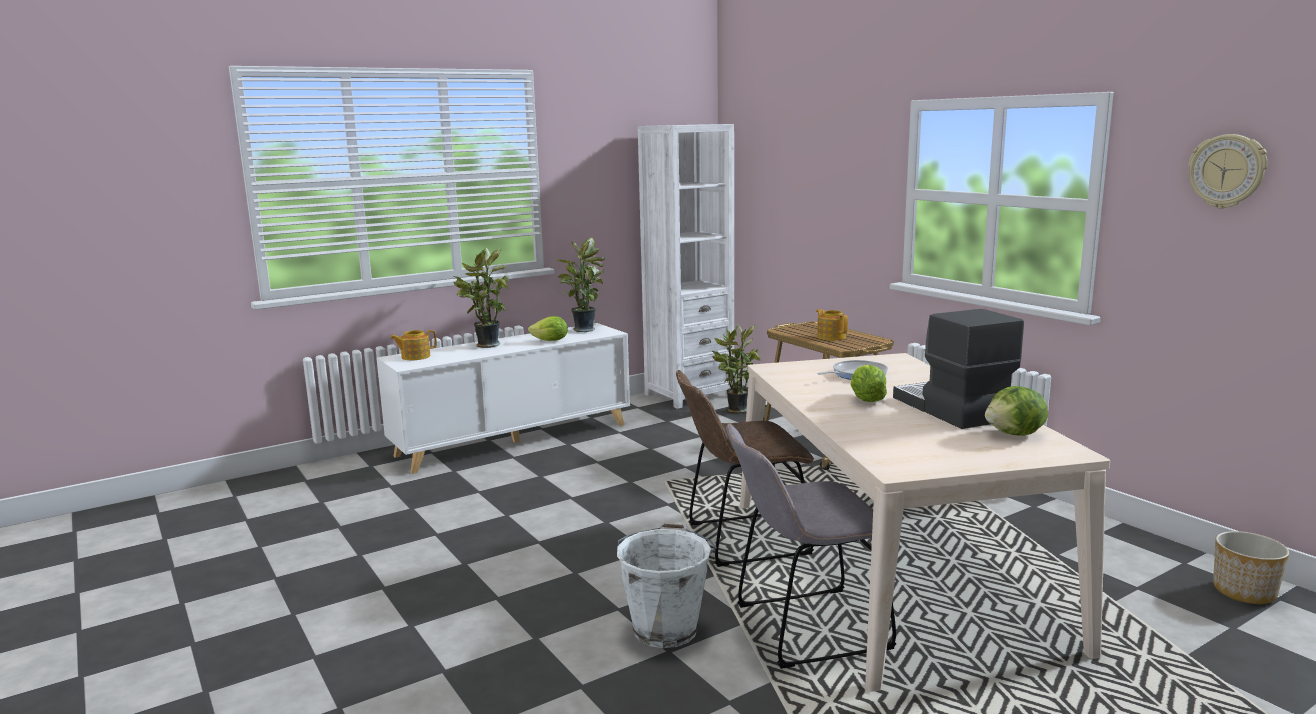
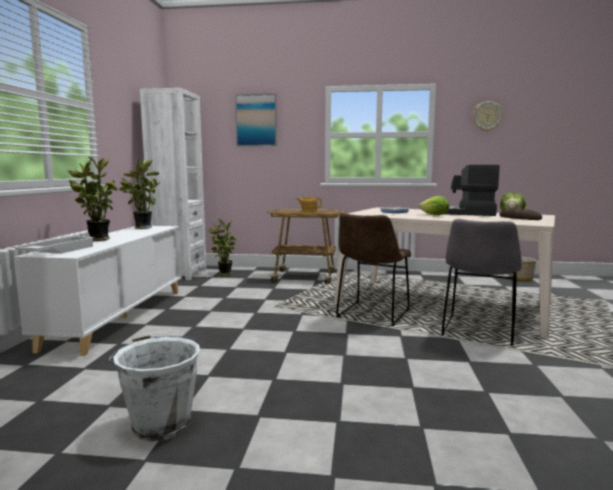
camera: 50 degrees left, 5 degrees down
teapot [390,330,437,360] -> white tray [12,236,95,254]
lettuce [528,316,568,341] -> none
white bucket [617,524,717,648] -> white bucket moved to [108,335,200,442]
none -> picture [235,94,277,146]
none -> bread [499,208,542,220]

